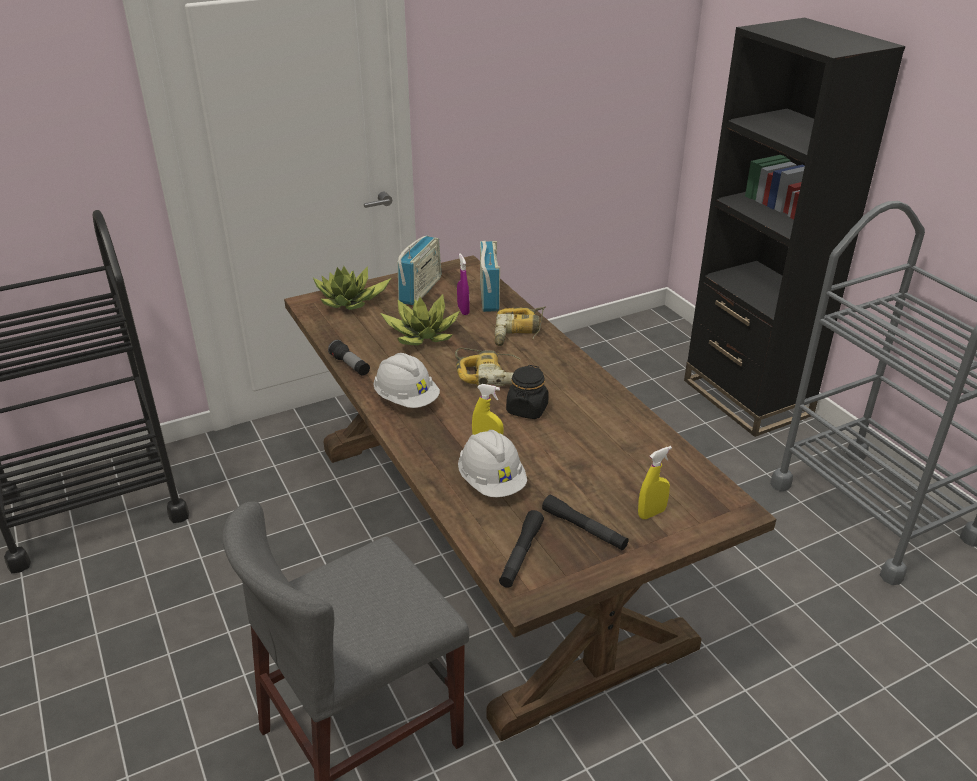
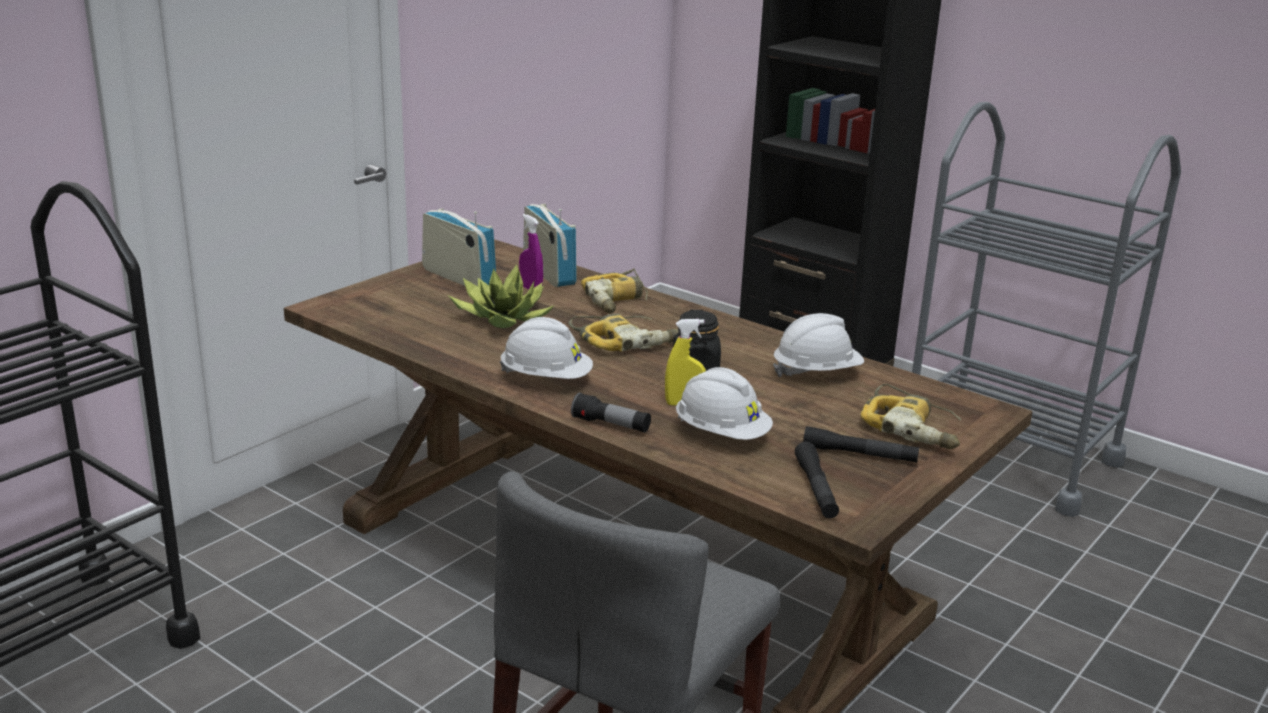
camera: 25 degrees left, 10 degrees down
potted plant [313,266,391,310] -> none
flashlight [328,340,370,376] -> flashlight moved to [571,392,651,432]
radio [398,236,441,305] -> radio turned 45 degrees counterclockwise [422,208,496,286]
yellow spray bottle [638,446,672,519] -> power drill [861,384,962,449]
none -> white hard hat [773,313,864,377]

